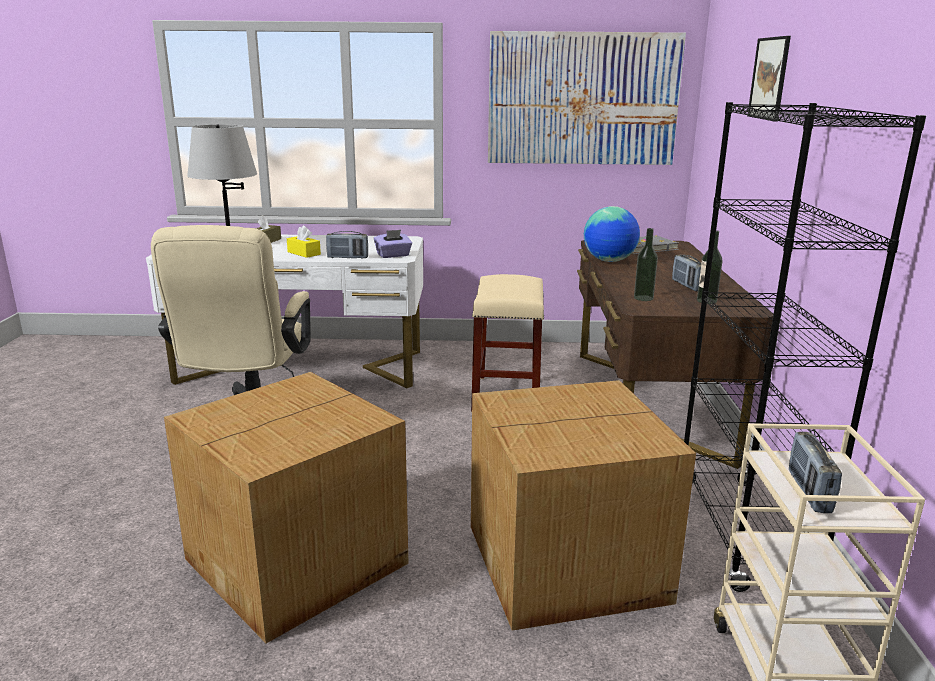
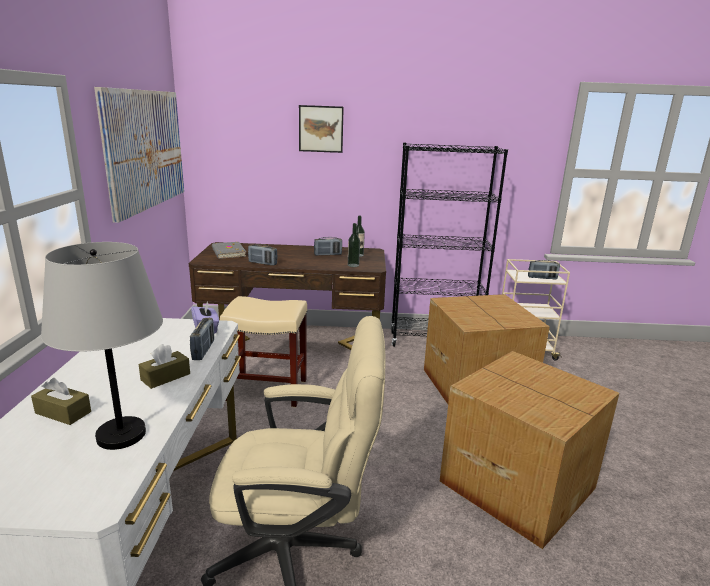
camera: 90 degrees left, 0 degrees up
yellow tissue box [287,226,321,258] -> brown tissue box [139,344,190,389]
globe [584,206,640,262] -> radio [248,244,277,266]

